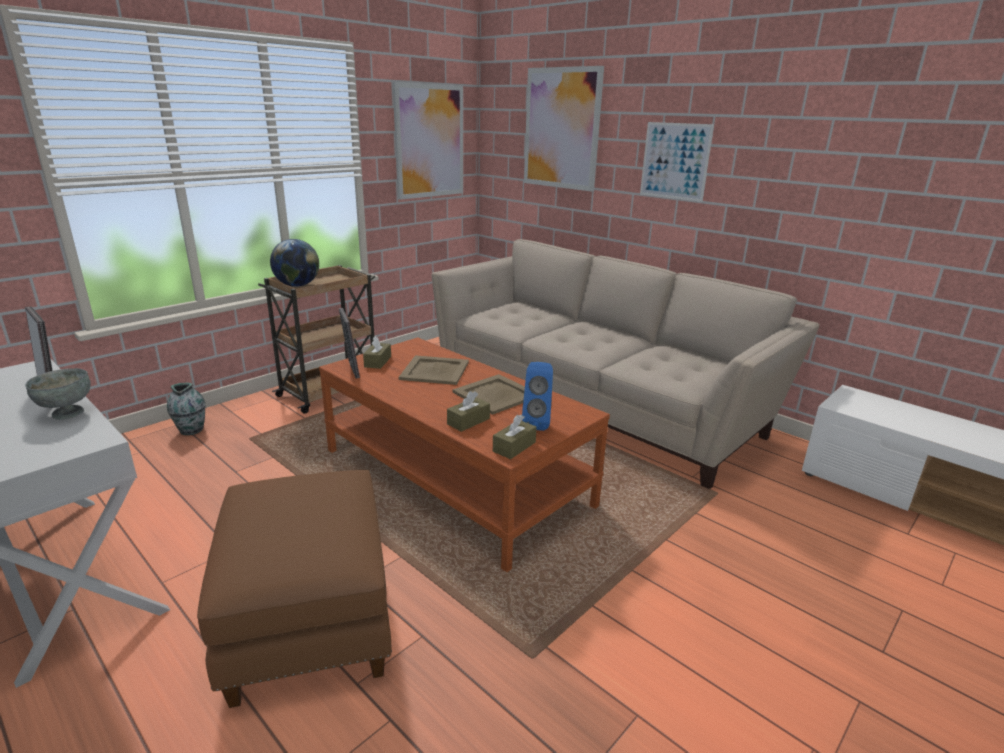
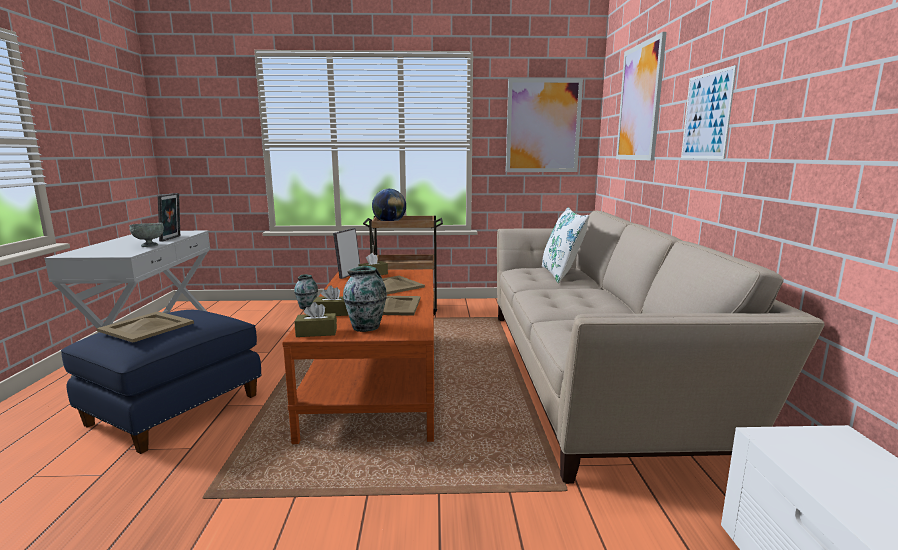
camera: 45 degrees right, 10 degrees down
brown ottoman [197,470,392,708] -> blue ottoman [61,310,261,454]
blue speaker [522,362,553,431] -> vase [343,266,387,332]
none -> beige tray [97,311,194,343]
none -> white pillow [542,207,589,283]

